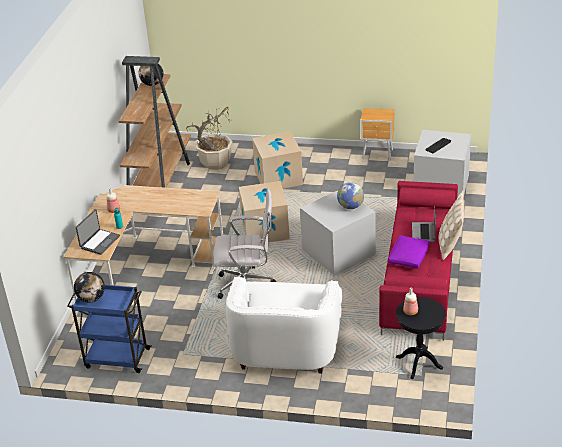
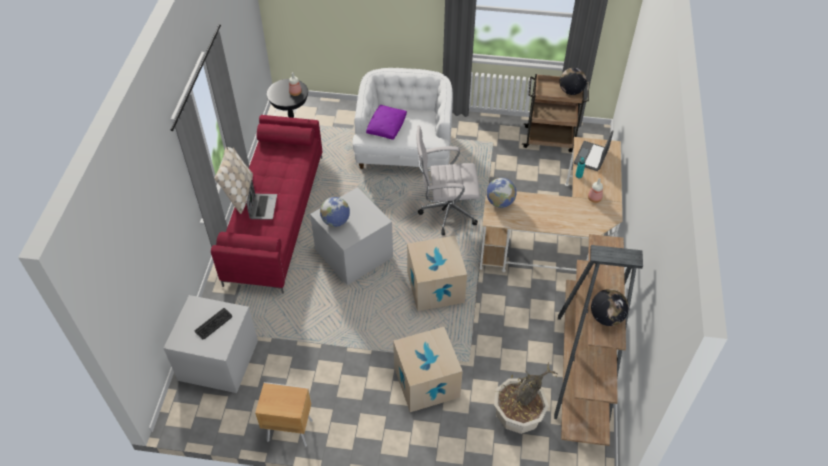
camera: 175 degrees right, 15 degrees up
blue cart [67,285,152,373] -> brown cart [522,74,589,152]
purple pillow [388,235,429,269] -> purple pillow moved to [366,105,407,140]
none -> globe [486,178,516,208]

